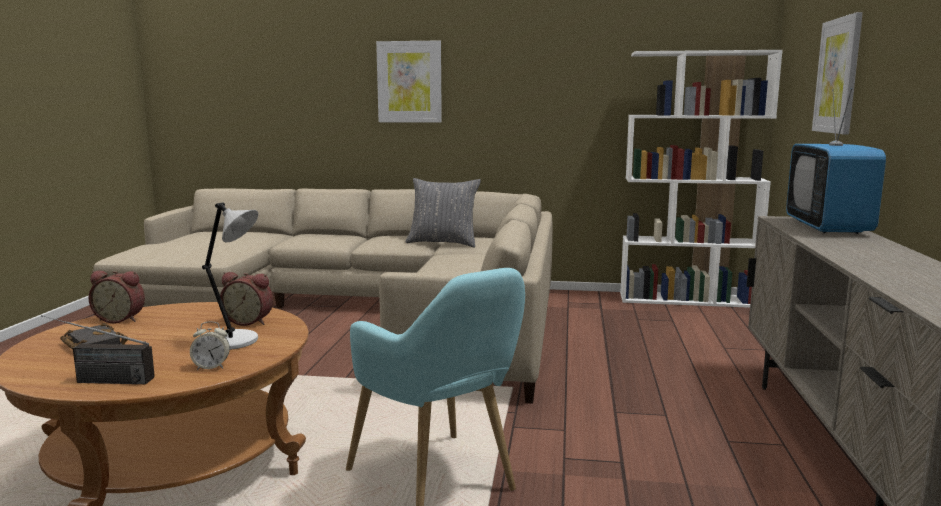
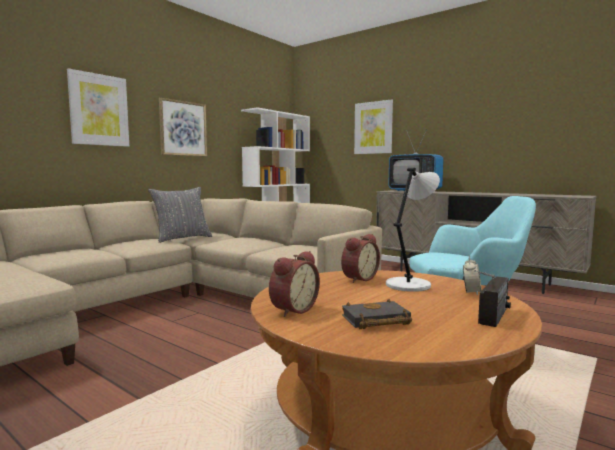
camera: 60 degrees left, 5 degrees down
none -> picture [159,98,207,156]

